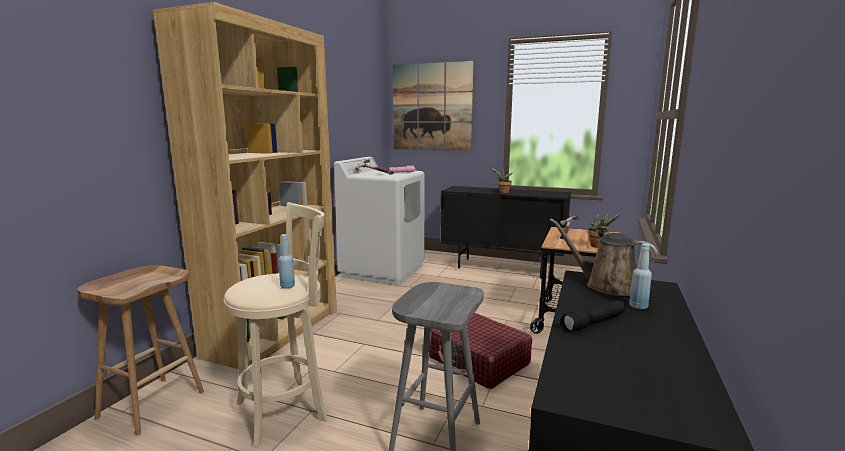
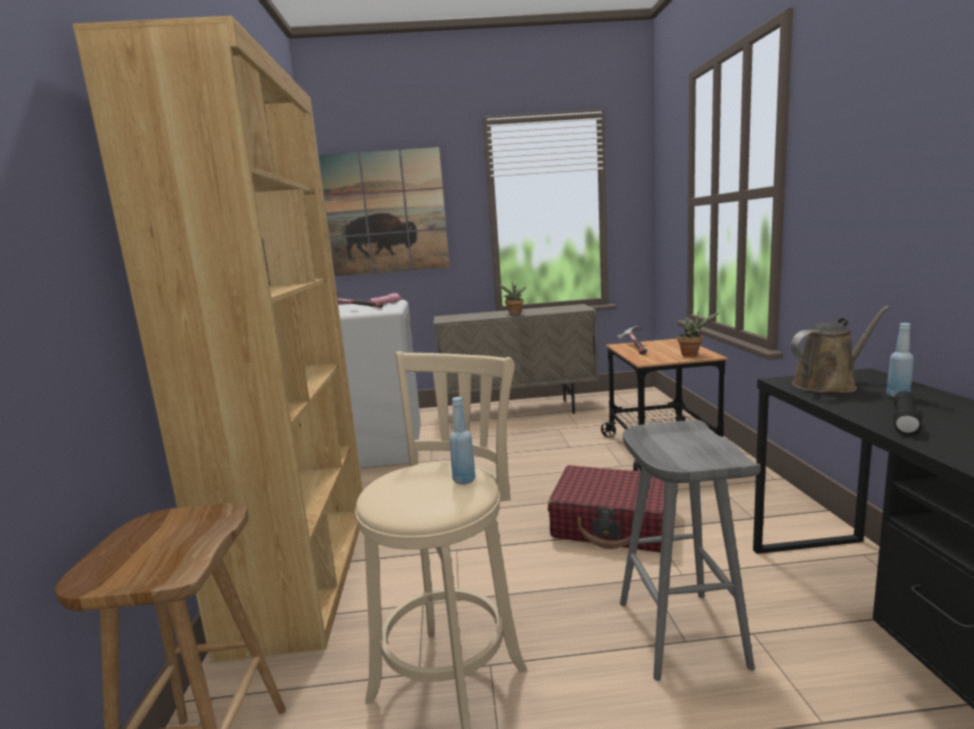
camera: 25 degrees left, 0 degrees up
black cabinet [441,186,571,279] -> beige cabinet [433,304,599,414]
brown watering can [550,219,658,296] -> brown watering can turned 150 degrees clockwise [791,306,890,393]

